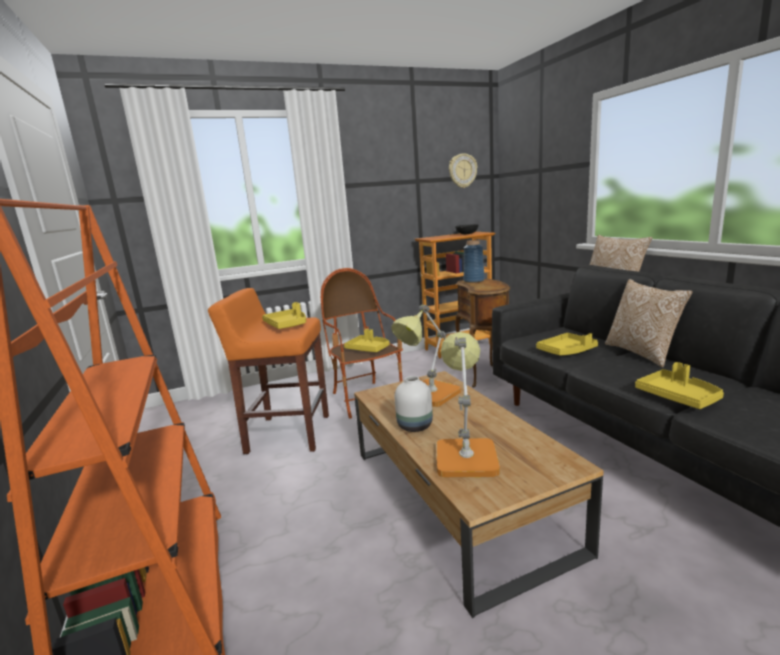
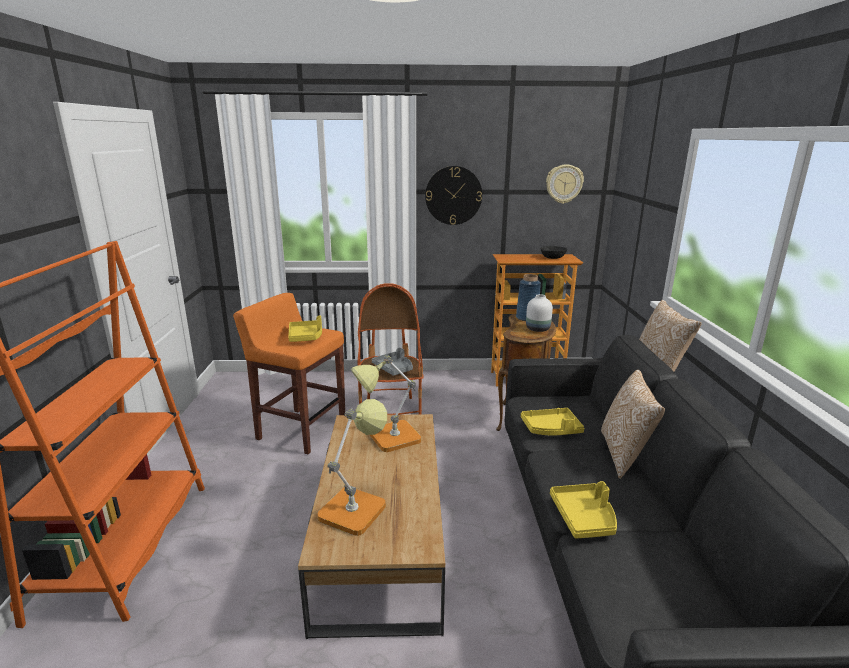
camera: 20 degrees right, 5 degrees up
yellow tray [344,329,390,352] -> grey tray [372,347,413,376]
white vase [395,376,433,432] -> white vase moved to [526,294,553,332]
none -> wall clock [425,166,482,225]

